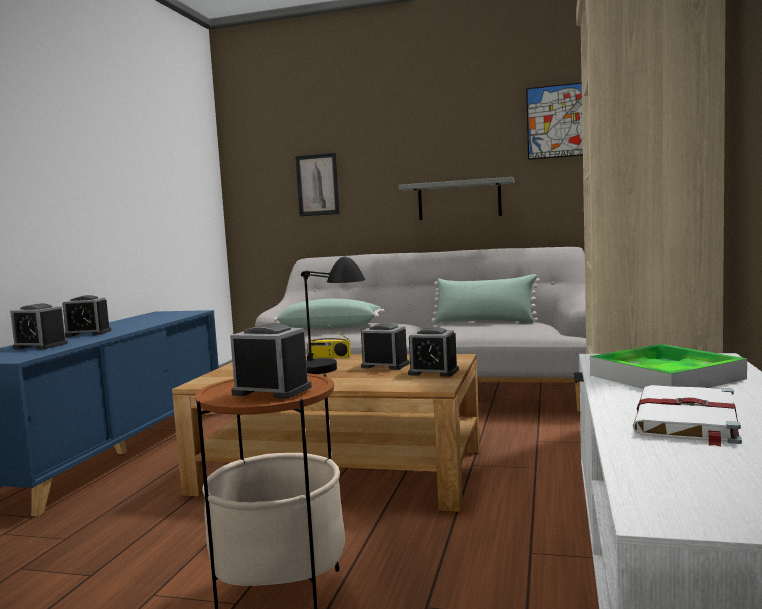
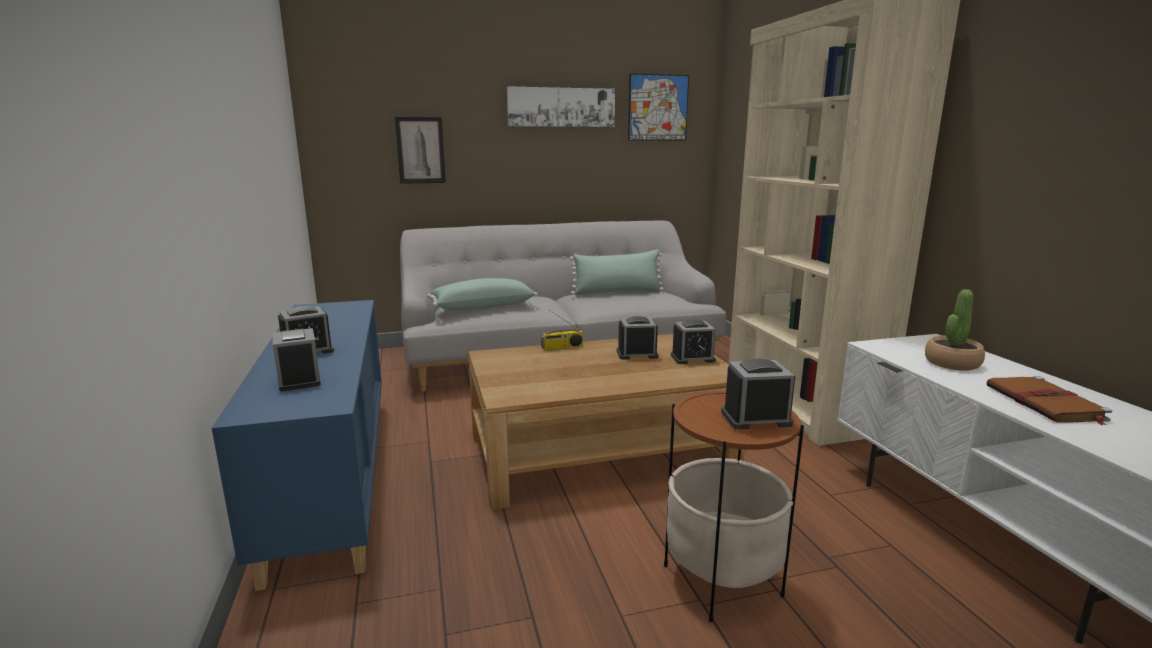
camera: 30 degrees left, 10 degrees up
alarm clock [10,303,68,349] -> alarm clock turned 105 degrees counterclockwise [273,328,321,391]
black table lamp [301,256,365,374] -> none
grey shelf [399,177,514,220] -> none
tray [590,344,747,389] -> potted plant [925,289,985,371]
white book [633,385,742,447] -> brown book [986,376,1112,426]
none -> picture [507,86,615,127]

